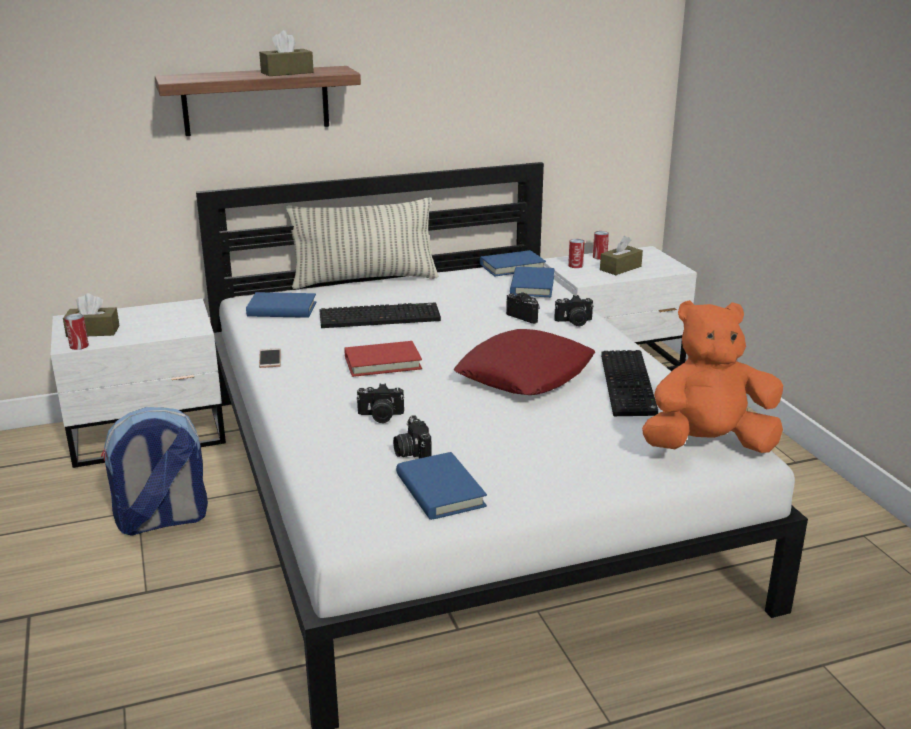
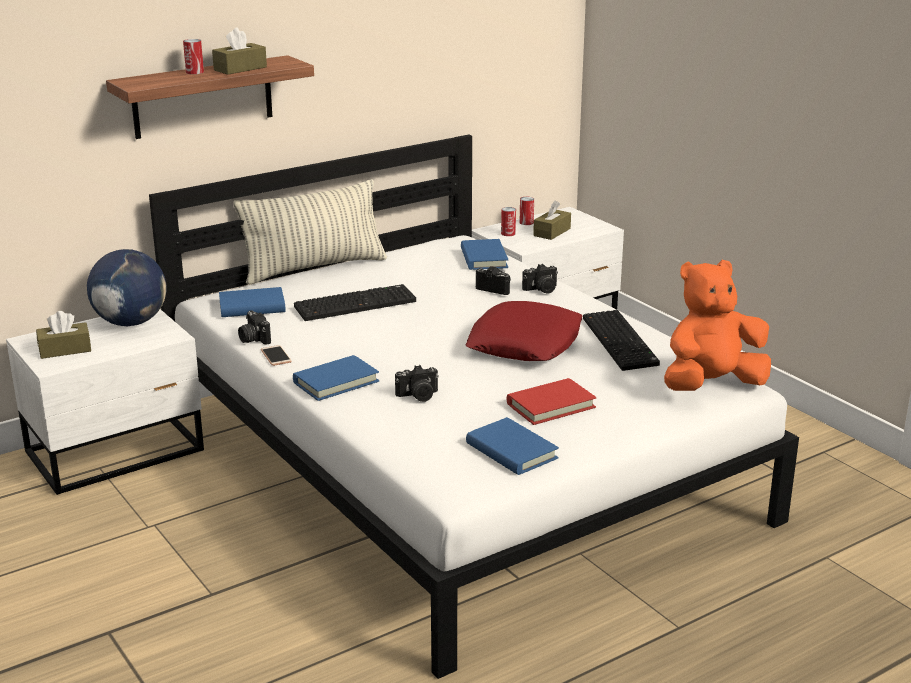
camera: 15 degrees left, 0 degrees up
can [65,313,89,350] -> can moved to [183,39,204,74]
backpack [101,407,208,536] -> none
red book [344,341,422,377] -> red book moved to [507,378,597,425]
camera [393,415,432,458] -> camera moved to [238,310,271,345]
blue book [480,250,546,276] -> blue book moved to [293,355,379,401]
none -> globe [87,249,166,326]

